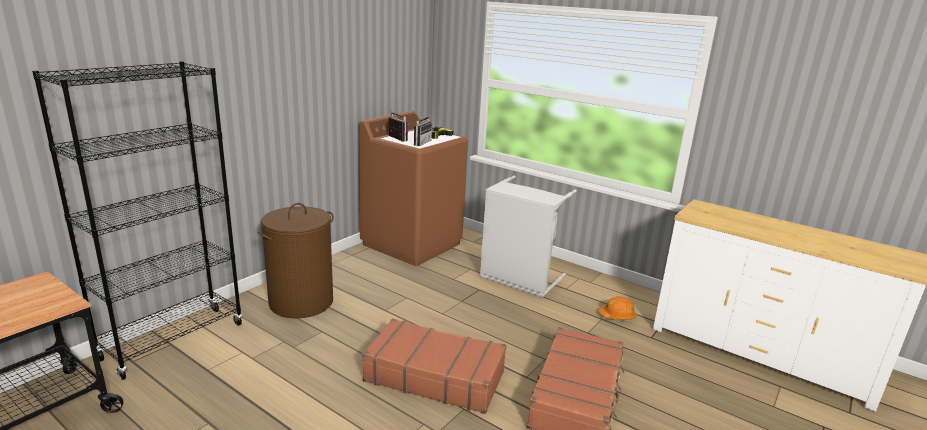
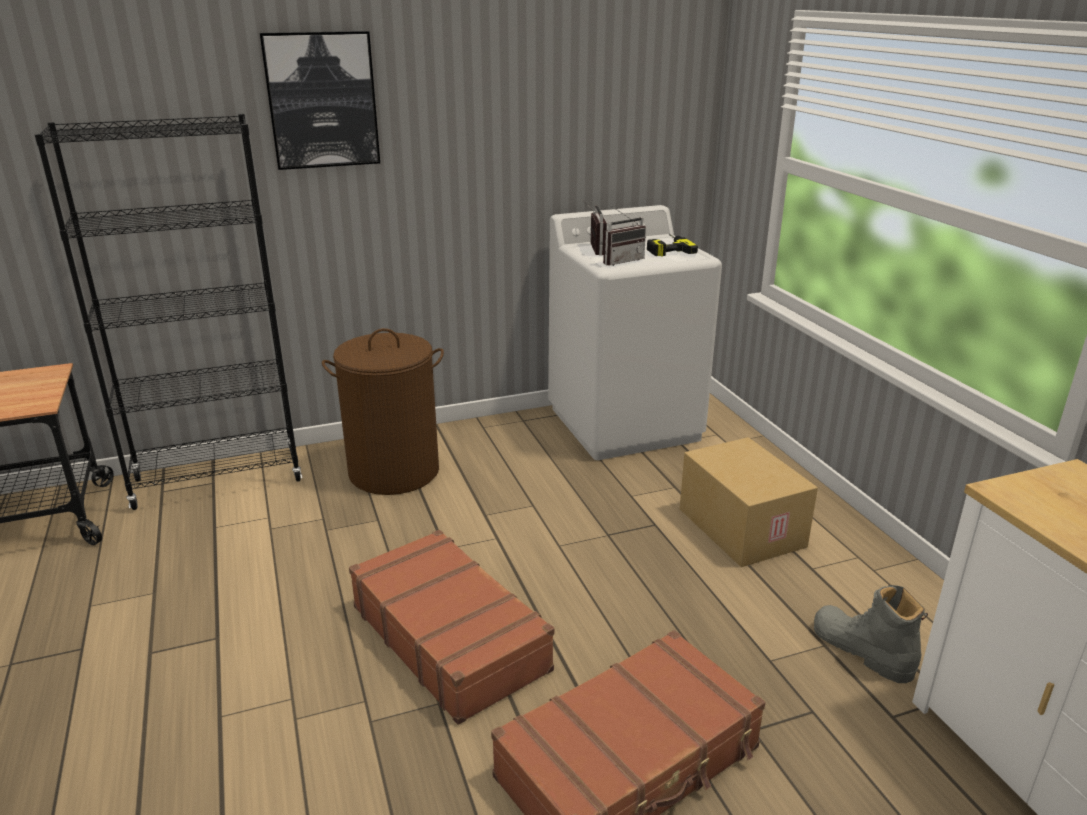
camera: 35 degrees right, 5 degrees up
brown washing machine [359,111,468,266] -> white washing machine [548,205,722,460]
grey laundry basket [480,176,577,298] -> cardboard box [680,437,818,567]
orange hard hat [598,296,636,320] -> grey boot [814,585,928,683]
none -> picture [259,31,380,170]

